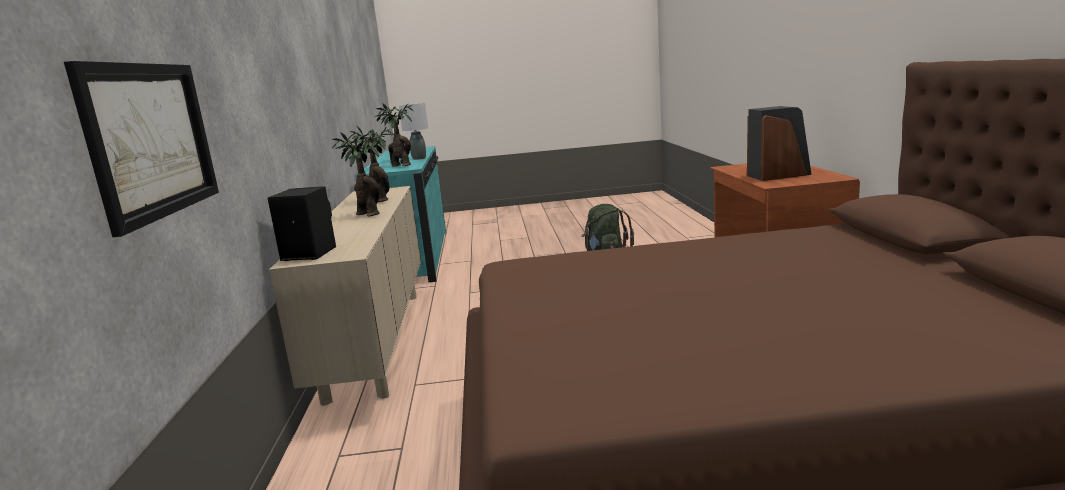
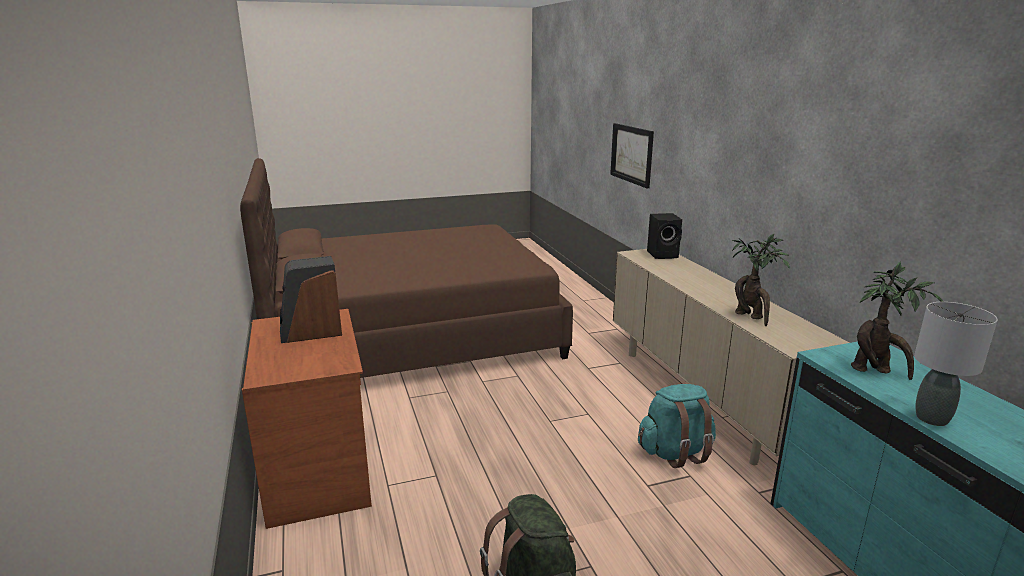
camera: 165 degrees right, 5 degrees up
potted plant [331,132,386,216] -> none
none -> turquoise backpack [638,384,716,468]

